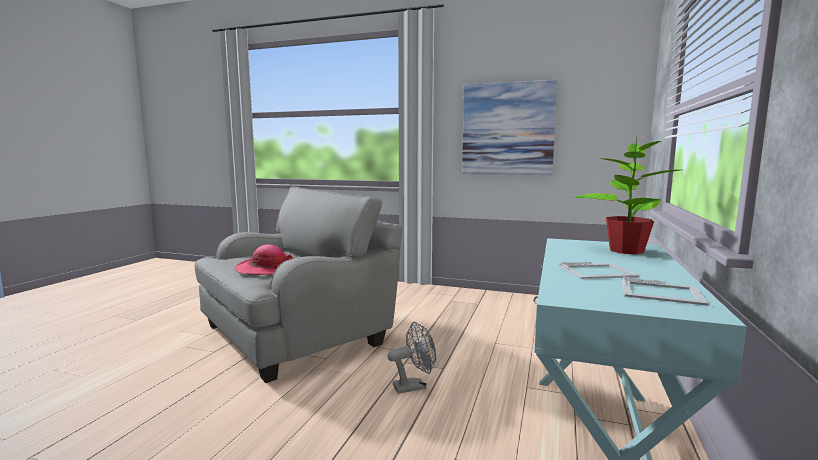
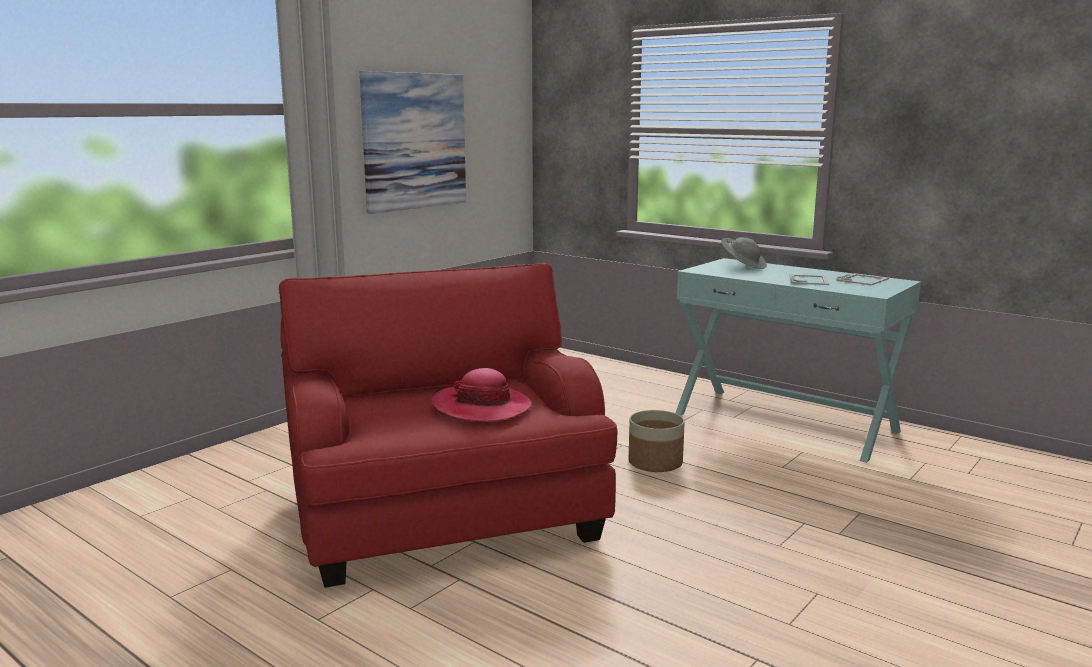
camera: 70 degrees left, 5 degrees up
grey armchair [195,186,403,383] -> red armchair [279,263,618,588]
grey fan [387,322,436,394] -> planter [629,410,685,472]
potted plant [574,136,680,254] -> grey hat [721,237,767,269]

